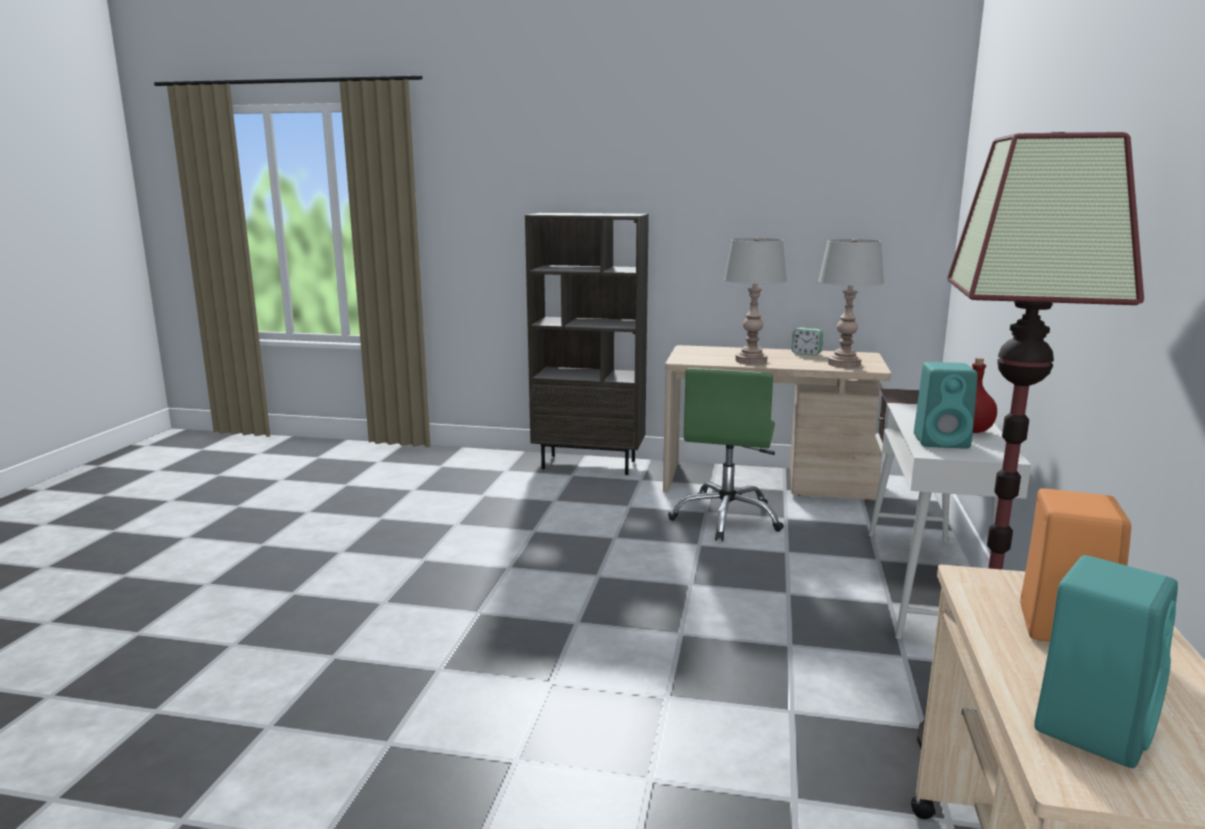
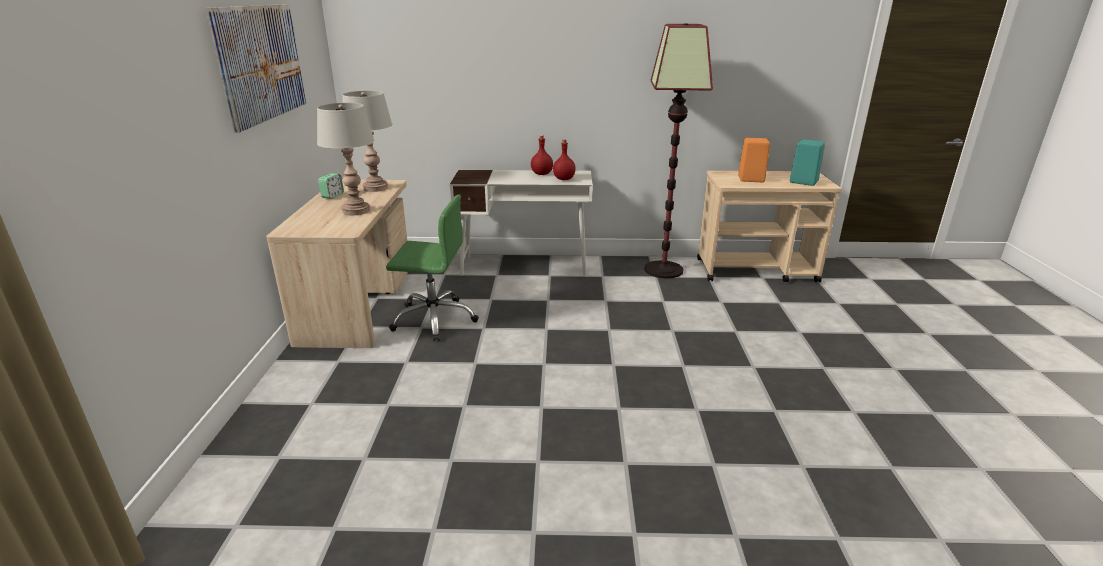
camera: 100 degrees left, 10 degrees up
brown bookcase [525,213,649,475] -> none
turquoise speaker [914,362,978,449] -> red bottle [553,140,576,180]
none -> picture [206,4,306,133]

